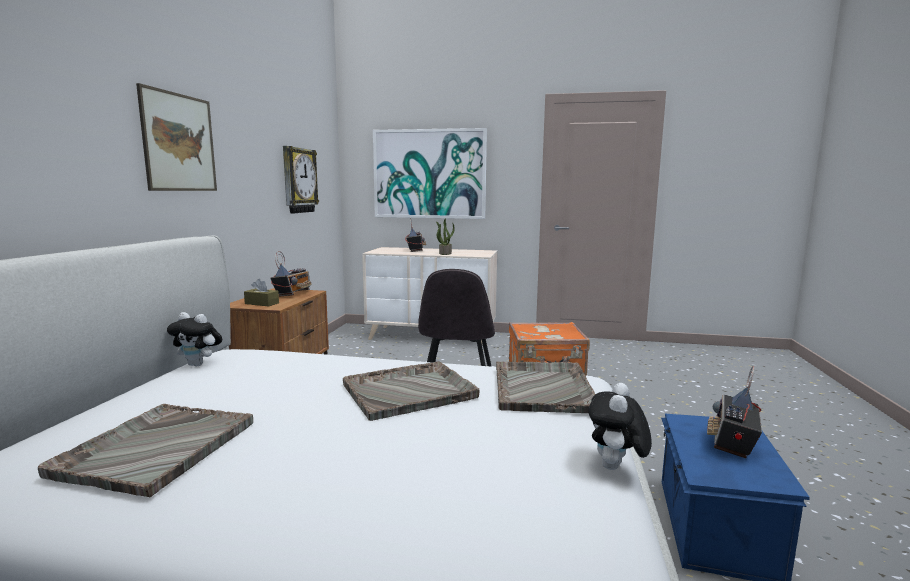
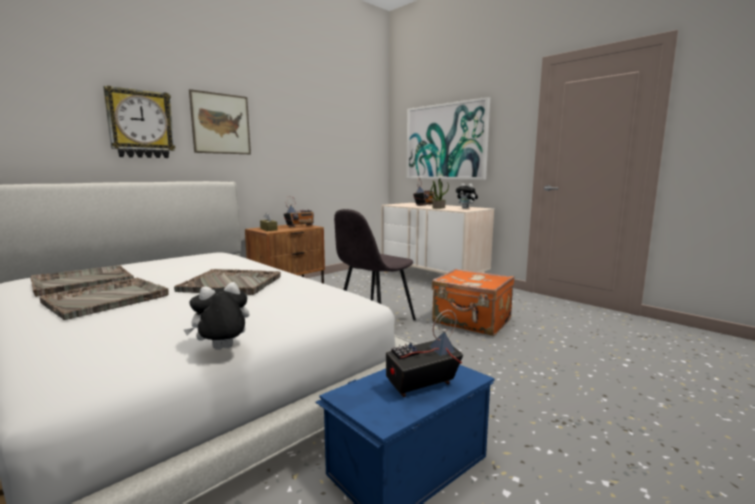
camera: 35 degrees right, 0 degrees up
plush toy [167,312,222,366] -> plush toy moved to [456,183,478,209]
wall clock [283,146,319,214] -> wall clock moved to [103,86,175,158]
grey tray [496,362,595,413] -> grey tray moved to [39,278,169,320]

